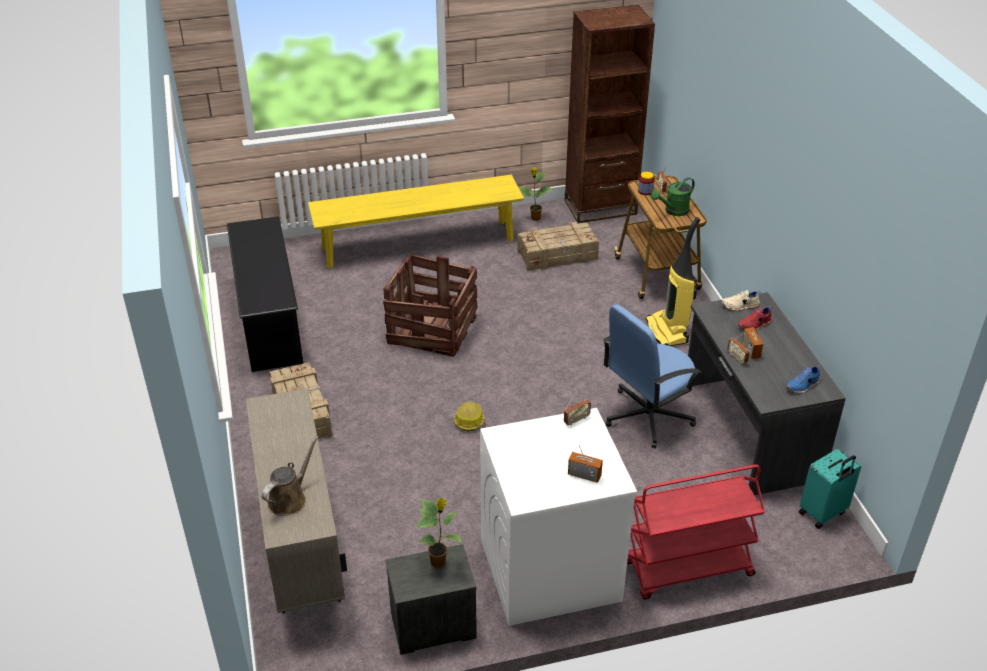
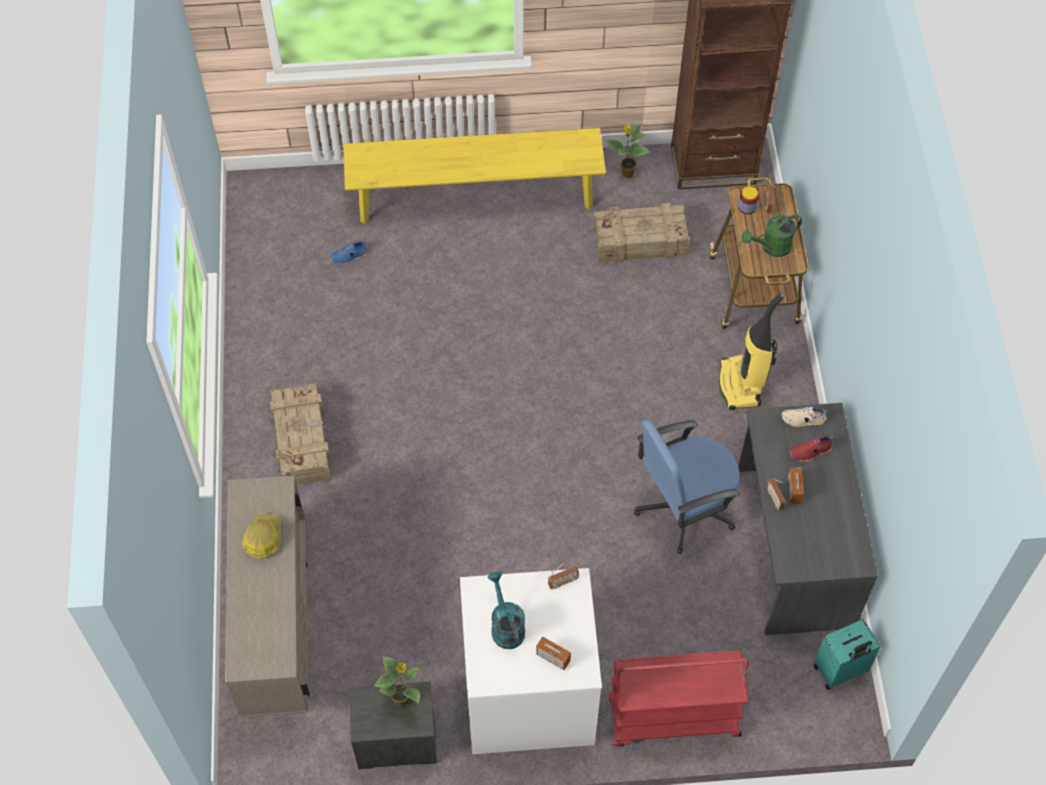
camera: 10 degrees right, 20 degrees up
black shoe rack [227,216,303,372] -> none
brown watering can [262,436,319,516] -> none
crate [383,254,478,357] -> none
hard hat [454,402,484,431] -> hard hat moved to [242,513,281,559]
blue shoe [786,365,821,393] -> blue shoe moved to [330,240,368,265]
none -> turquoise watering can [488,572,525,649]

